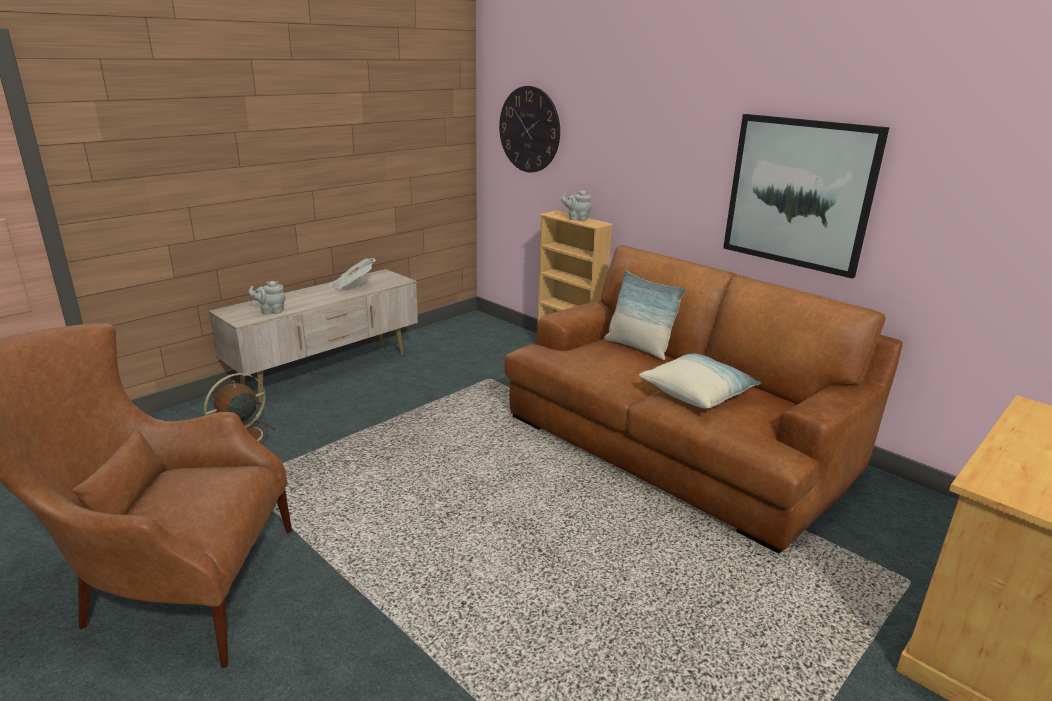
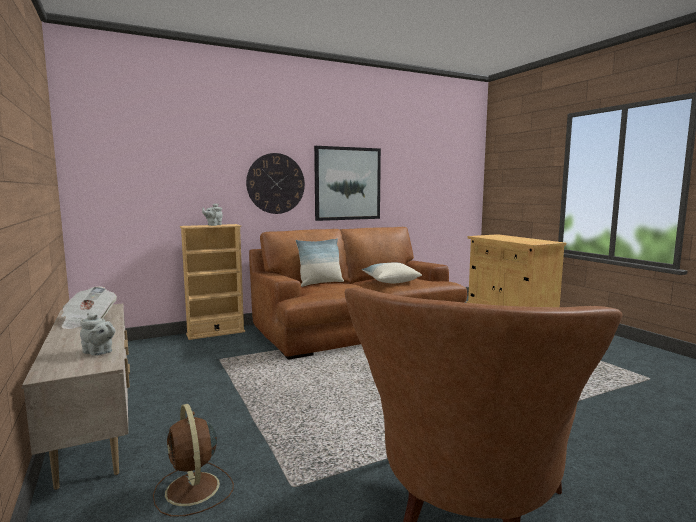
camera: 70 degrees left, 15 degrees down
grey teapot [248,281,286,314] -> grey teapot turned 75 degrees counterclockwise [80,312,115,356]
wall clock [499,86,560,172] -> wall clock moved to [246,153,305,214]

